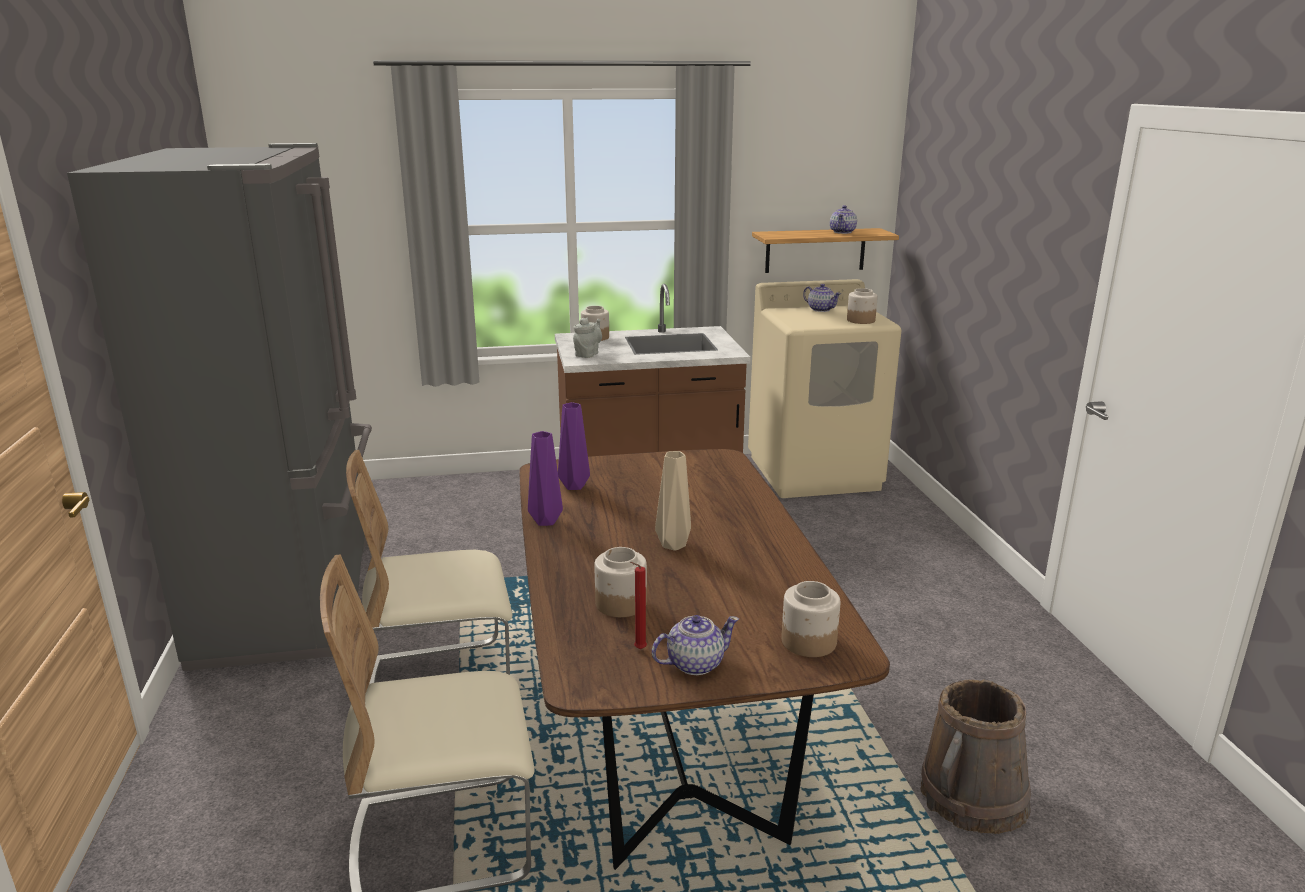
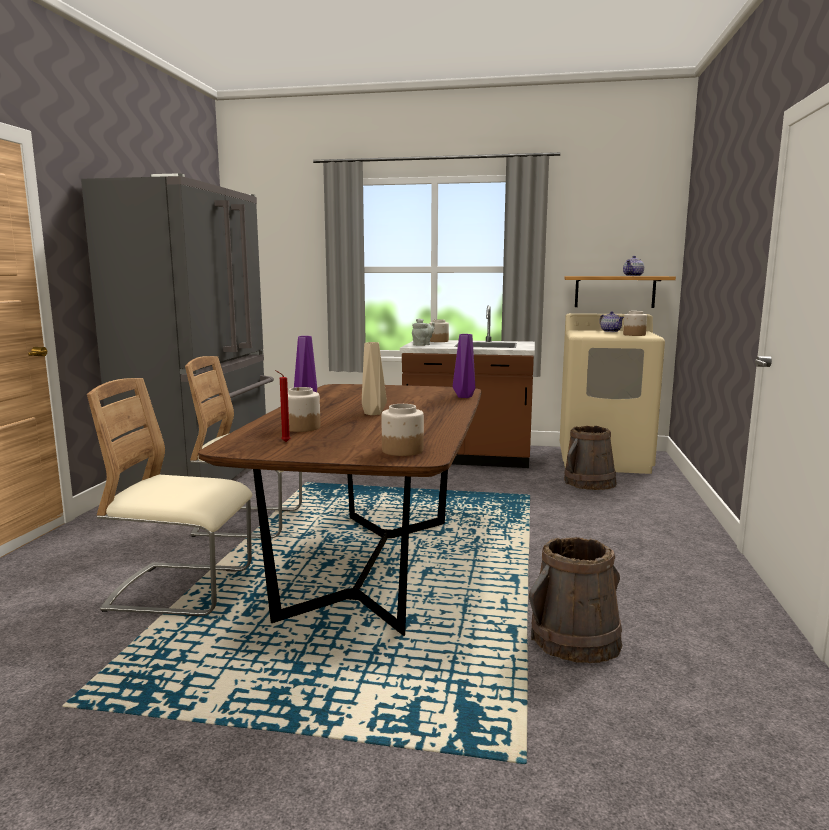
camera: 20 degrees right, 10 degrees down
purple vase [558,402,590,490] -> purple vase moved to [453,334,475,398]
teapot [652,615,739,675] -> none
none -> brown bucket [564,426,616,490]

